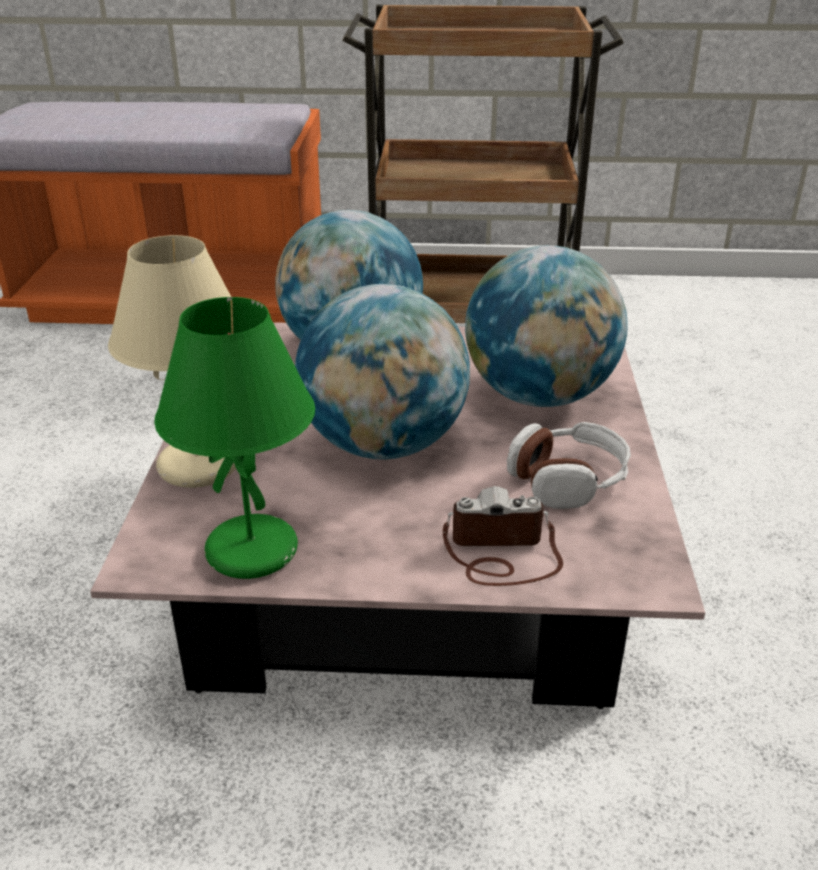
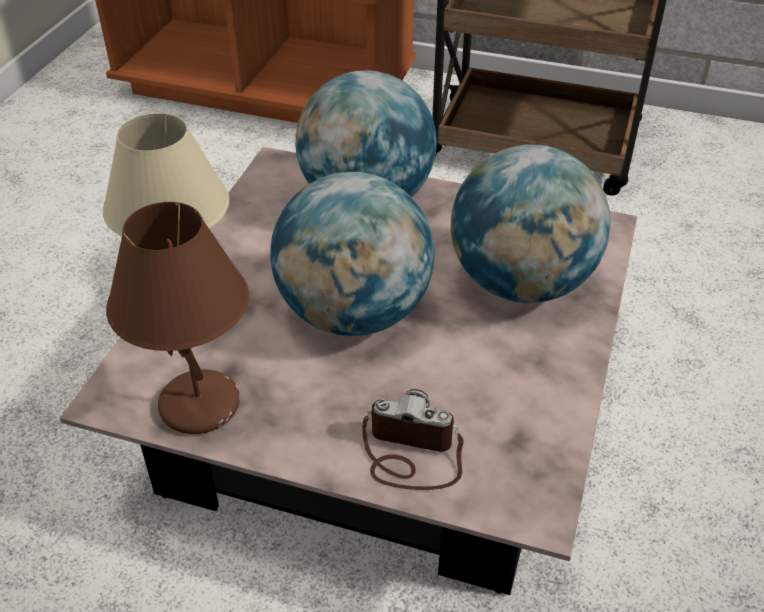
camera: 15 degrees right, 10 degrees up
green table lamp [154,297,315,579] -> brown table lamp [106,202,249,434]
headphones [507,422,631,509] -> none

